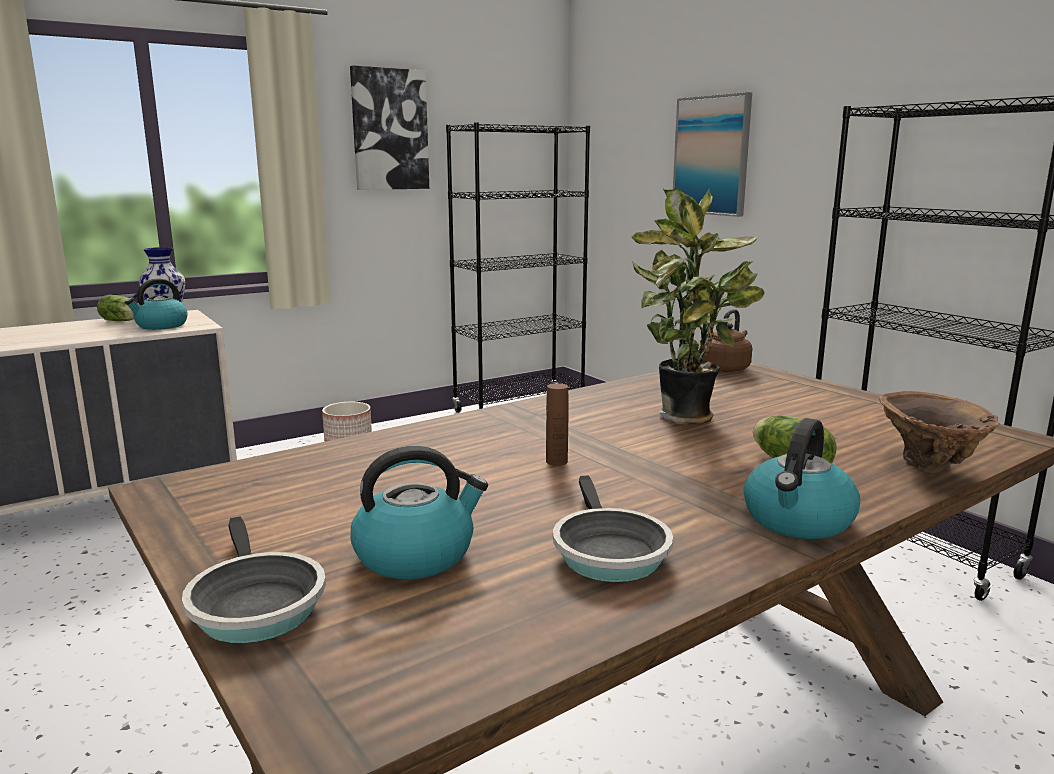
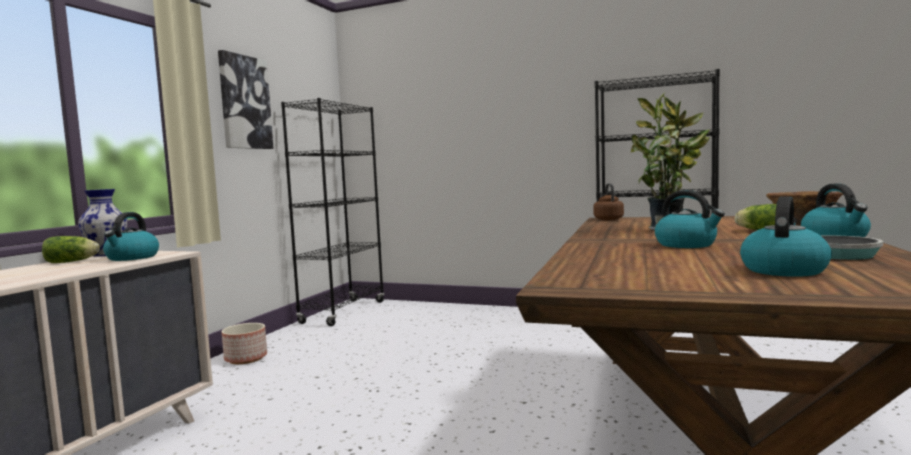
camera: 35 degrees left, 10 degrees down
frying pan [182,517,326,643] -> none
brown bottle [546,383,569,466] -> kettle [655,190,725,248]
picture [673,92,752,217] -> none

